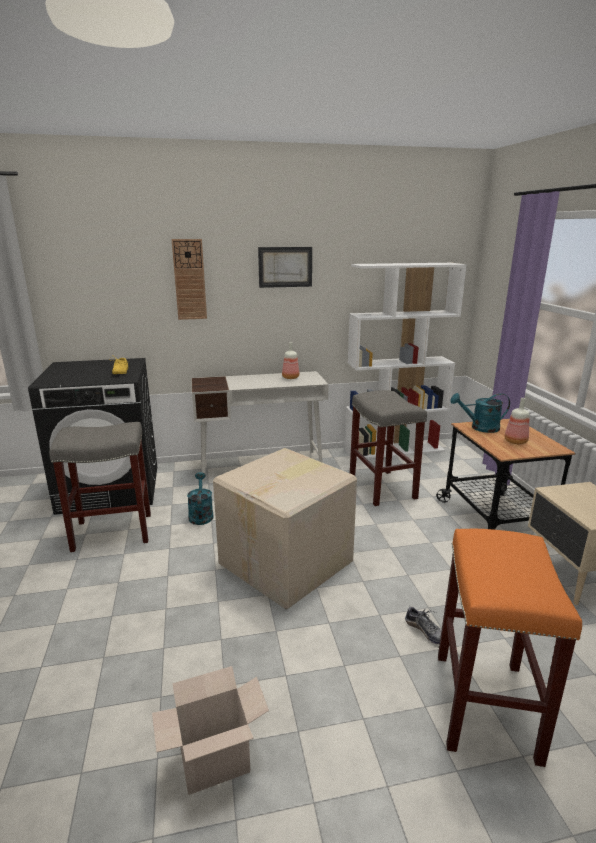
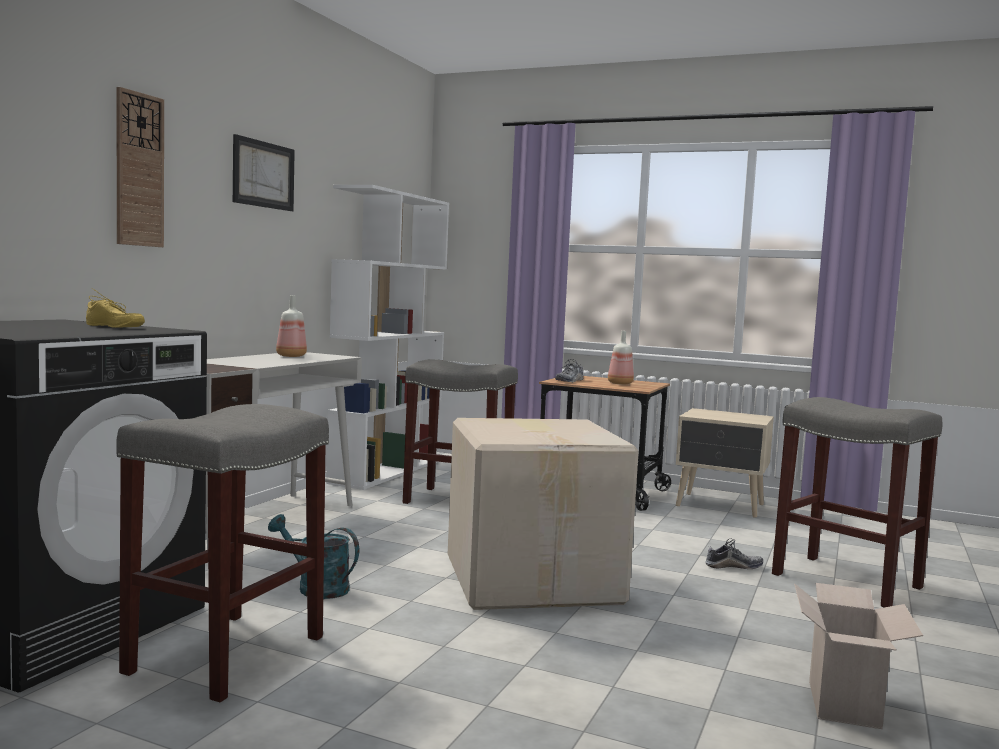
camera: 55 degrees left, 15 degrees down
orange stool [438,529,582,767] -> grey stool [772,397,942,607]
turquoise watering can [451,393,510,433] -> shoe [555,359,583,383]

